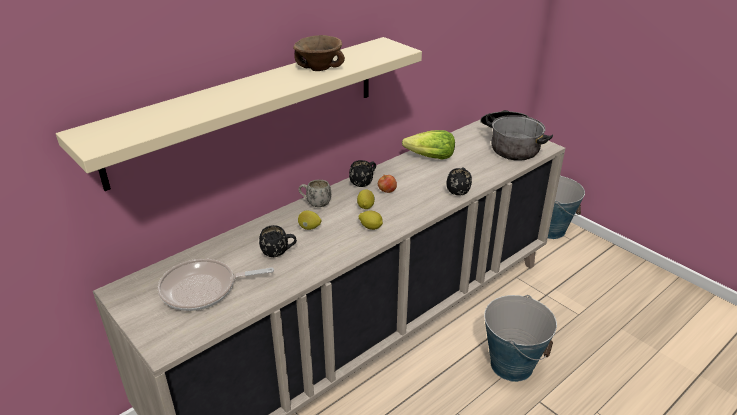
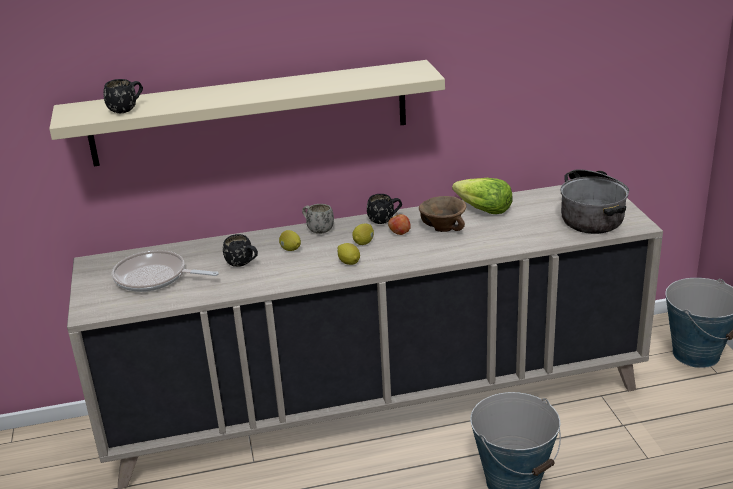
camera: 30 degrees right, 5 degrees down
brown bowl [293,35,345,71] -> brown bowl moved to [419,196,466,232]
black mug [446,167,472,196] -> black mug moved to [103,79,143,113]

